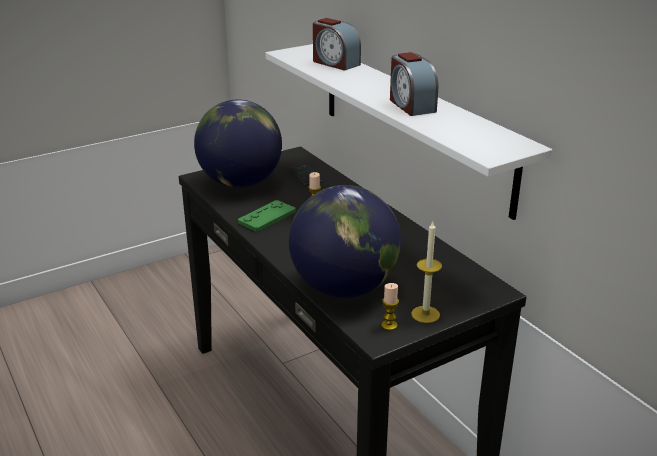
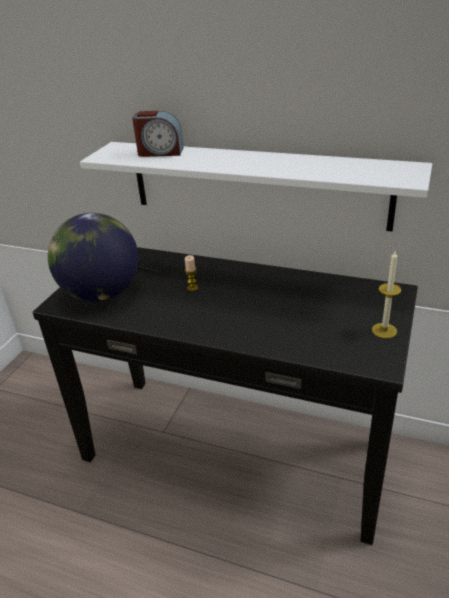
camera: 35 degrees left, 5 degrees up
green game controller [238,200,296,232] -> none
globe [289,185,401,298] -> none
candle [381,283,399,331] -> none
alarm clock [390,52,438,116] -> none

